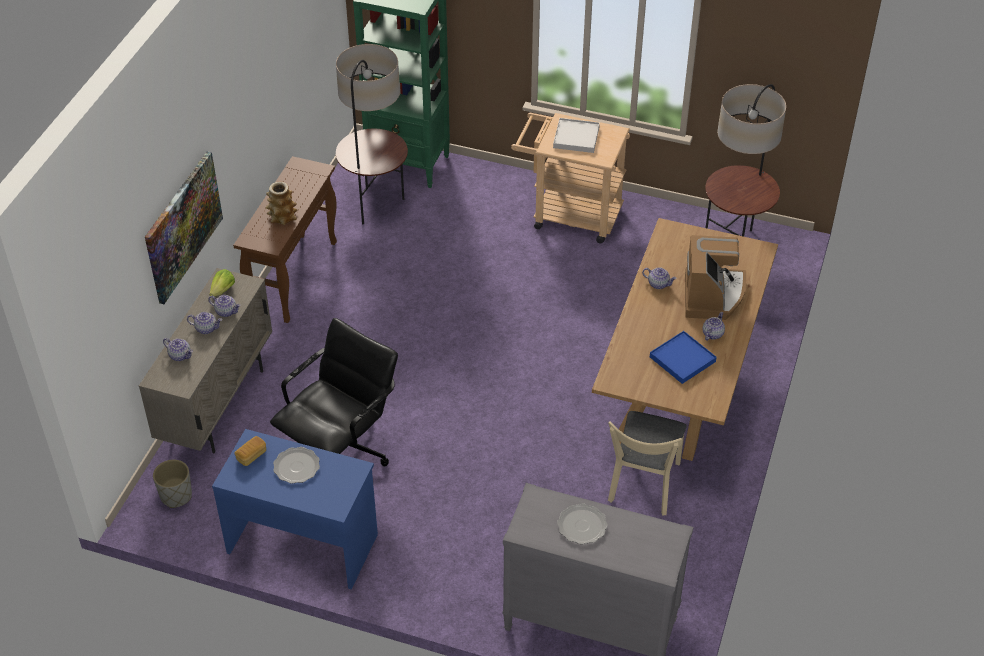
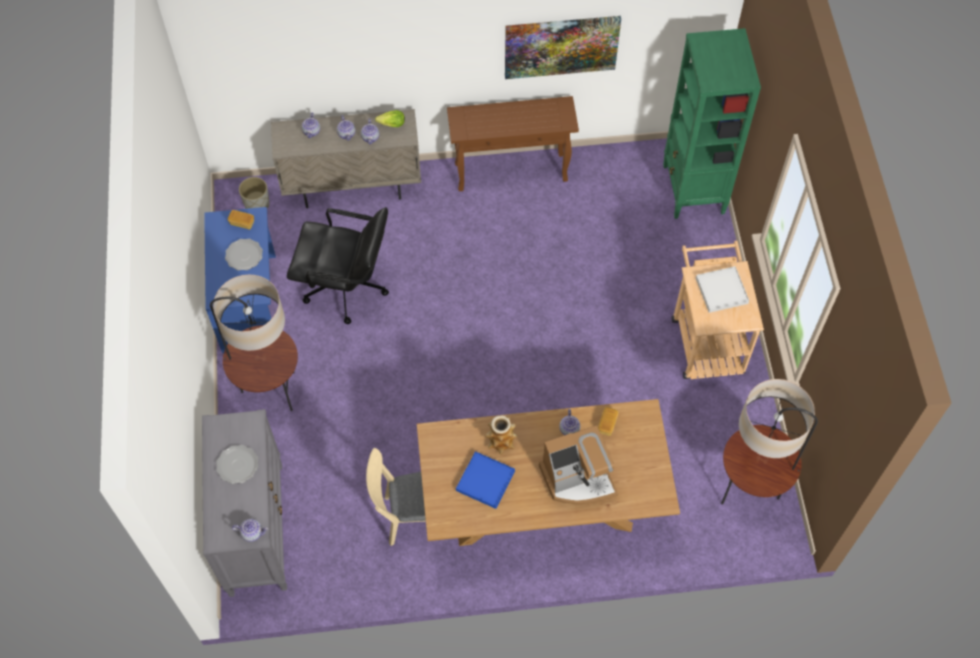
camera: 65 degrees right, 15 degrees up
picture [145,151,223,304] -> picture moved to [505,16,621,79]
vase [266,182,297,225] -> vase moved to [485,416,517,455]
floor lamp [336,44,408,224] -> floor lamp moved to [210,275,298,411]
teapot [703,312,725,341] -> teapot moved to [232,519,268,542]
none -> bread [598,407,619,436]

